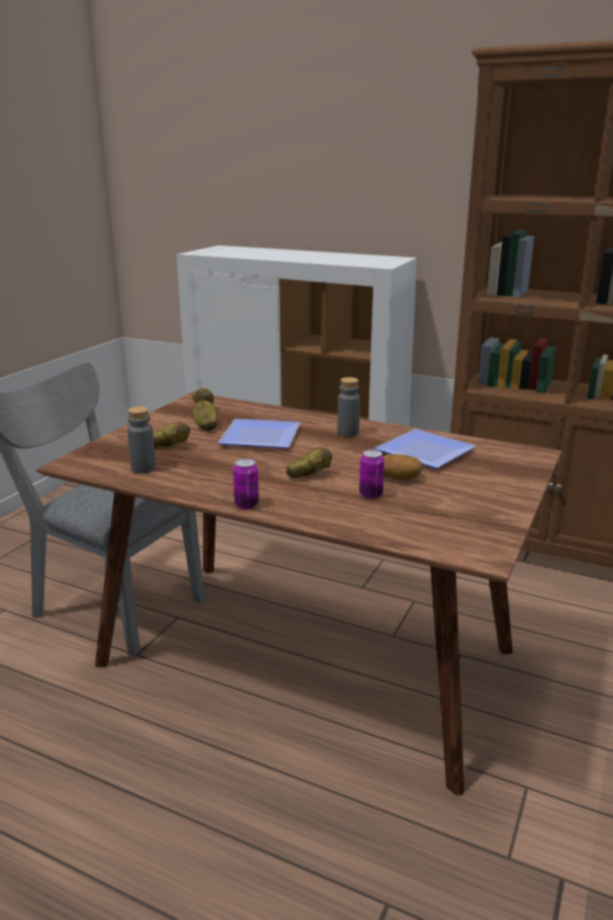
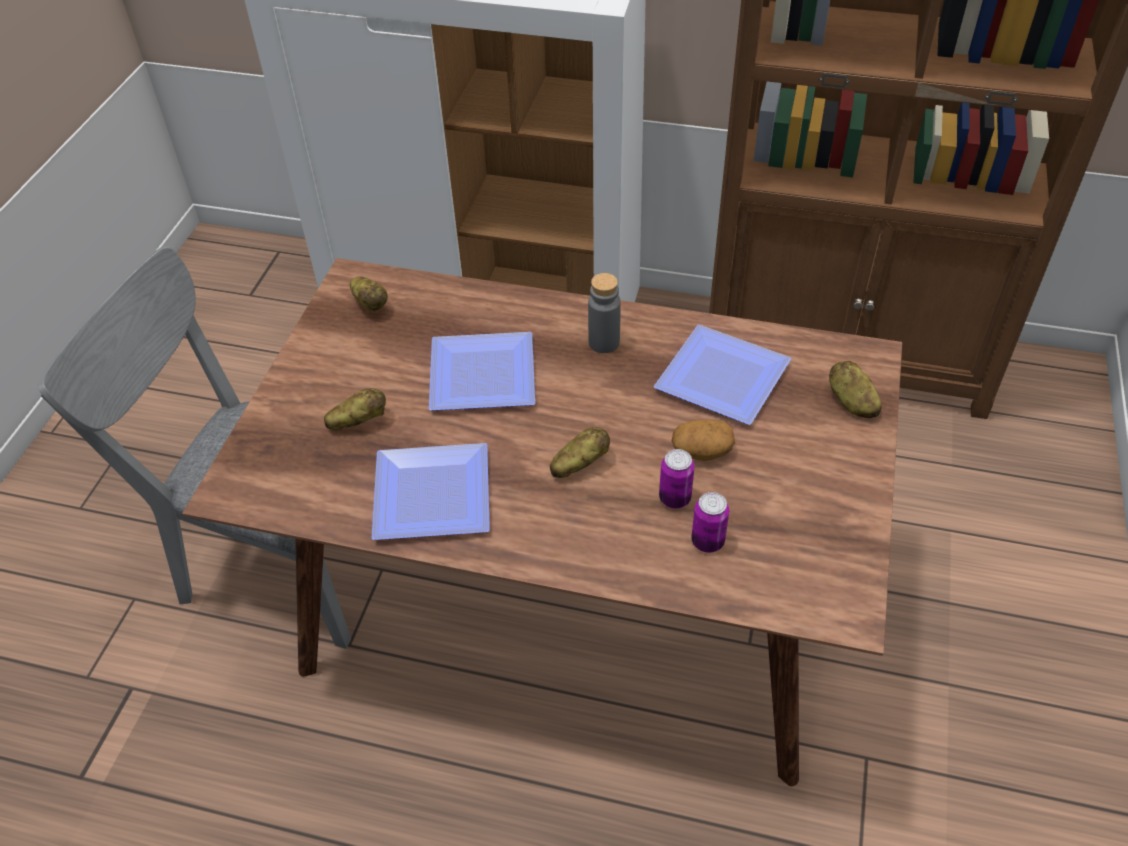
camera: 10 degrees left, 25 degrees up
grey bottle [127,406,156,473] -> none
potato [193,400,217,431] -> potato moved to [829,361,882,418]
can [233,459,259,509] -> can moved to [691,492,729,553]
none -> plate [371,443,490,540]

